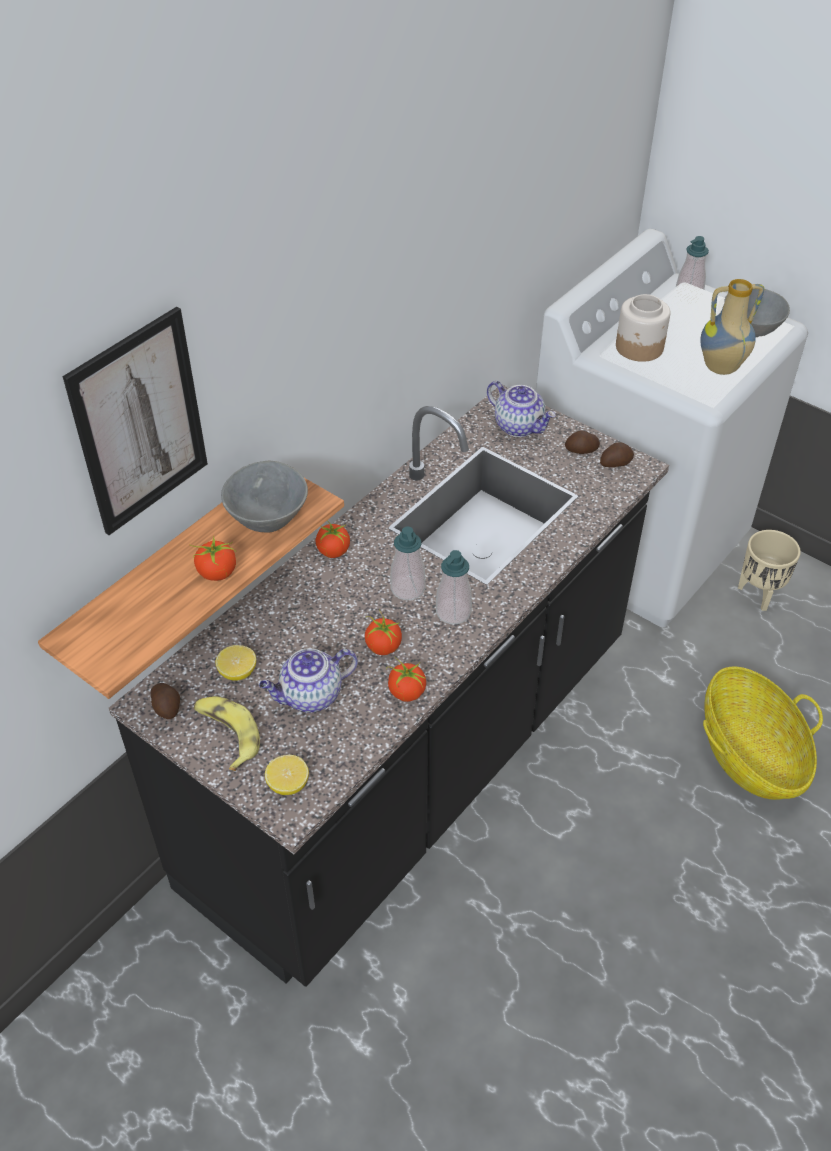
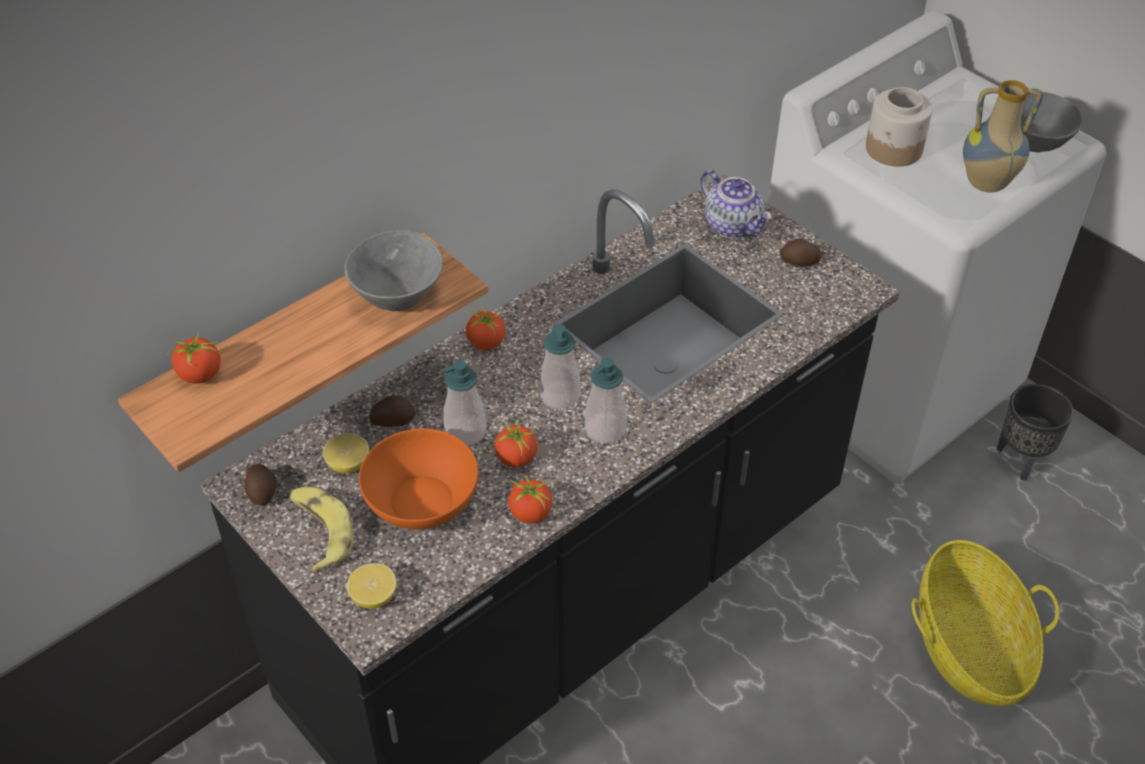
camera: 10 degrees right, 0 degrees up
picture [62,307,208,535] -> none
tomato [190,536,236,581] -> tomato moved to [167,332,221,384]
teapot [259,648,358,712] -> orange bowl [359,428,478,530]
potato [600,442,634,467] -> potato moved to [369,396,416,427]
soap dispenser [675,236,709,304] -> soap dispenser moved to [443,360,486,446]
beige planter [738,530,801,611] -> black planter [997,384,1073,481]

